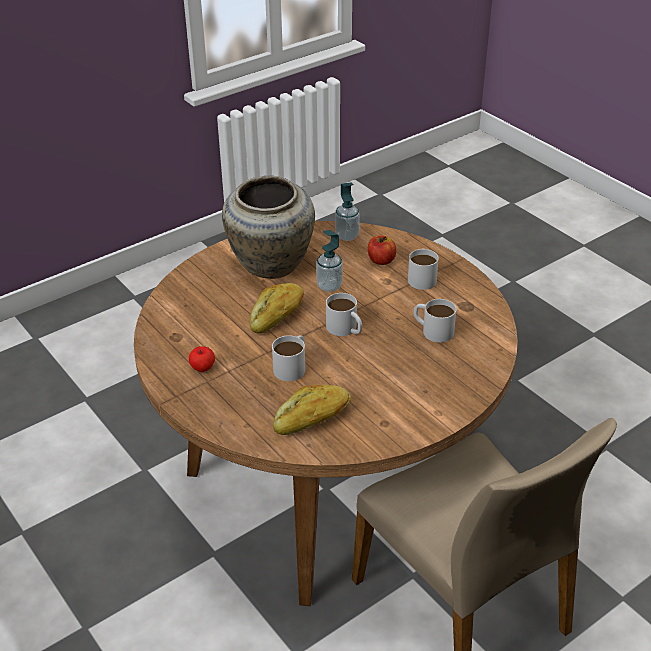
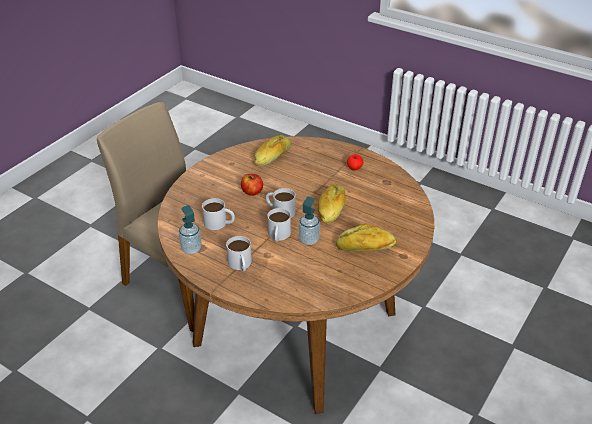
camera: 160 degrees right, 0 degrees up
beige vase [222,176,315,279] -> bread [336,223,396,251]
white mug [272,335,305,381] -> white mug moved to [268,208,291,242]
soap dispenser [335,182,360,241] -> soap dispenser moved to [179,205,202,254]
apple [368,235,396,265] -> apple moved to [241,174,263,196]

